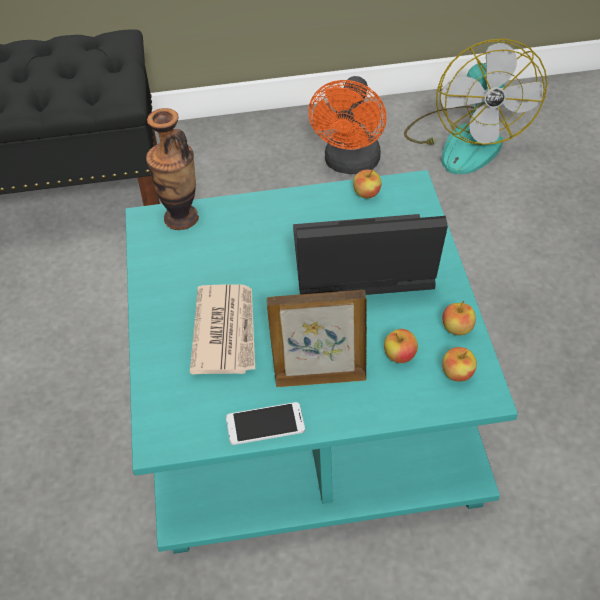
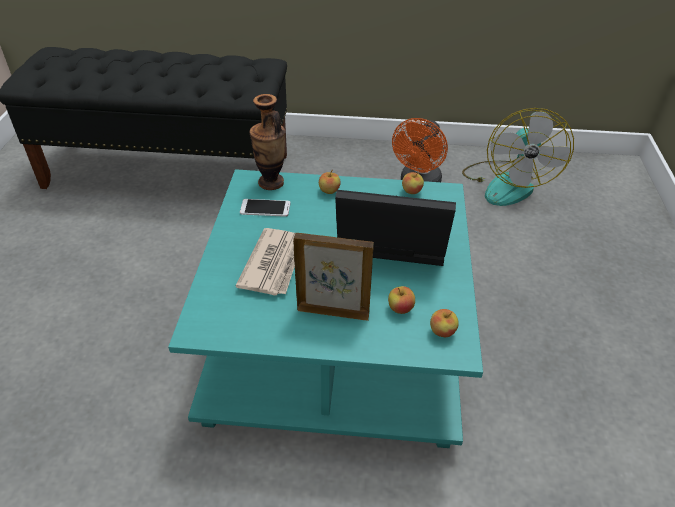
camera: 10 degrees right, 5 degrees down
phone [226,402,305,445] -> phone moved to [240,199,291,217]
apple [442,301,476,335] -> apple moved to [319,170,341,194]

